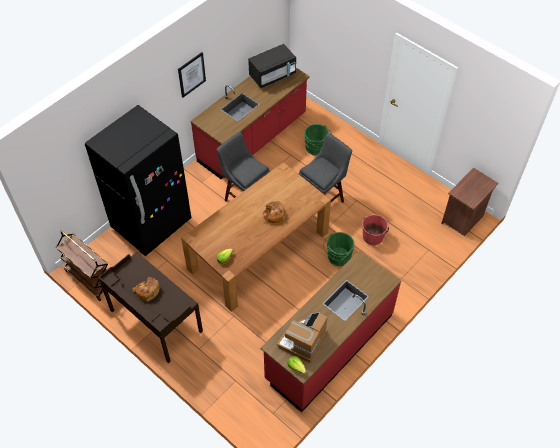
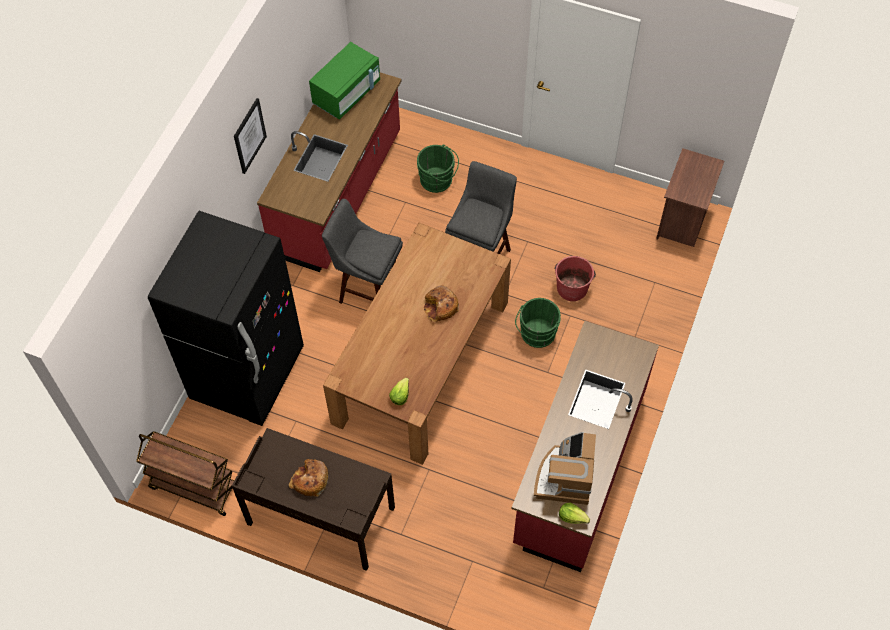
camera: 20 degrees left, 5 degrees up
black microwave [248,44,296,88] -> green microwave [309,42,380,119]

